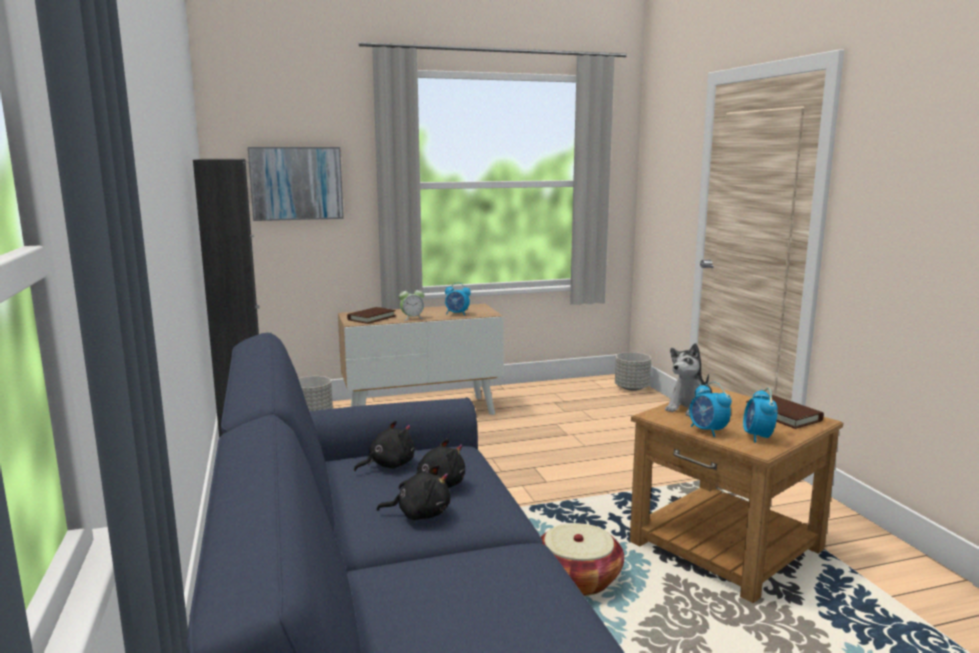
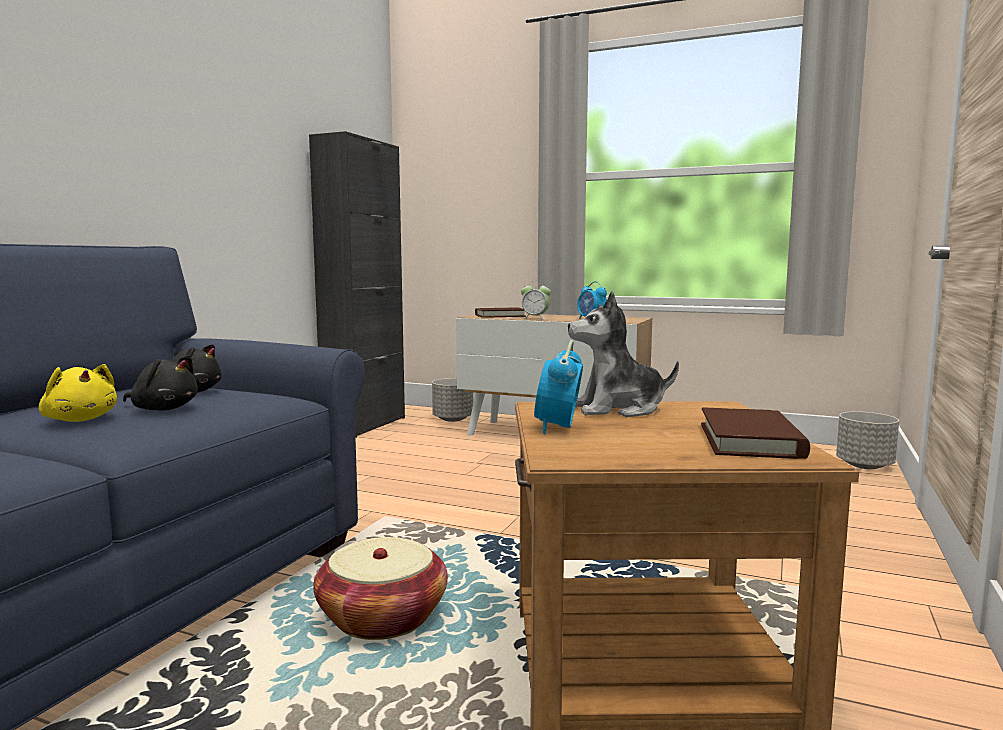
camera: 40 degrees right, 5 degrees down
picture [248,147,344,221] -> none
black plush toy [377,465,451,520] -> yellow plush toy [39,364,117,422]
alarm clock [743,388,778,443] -> none

